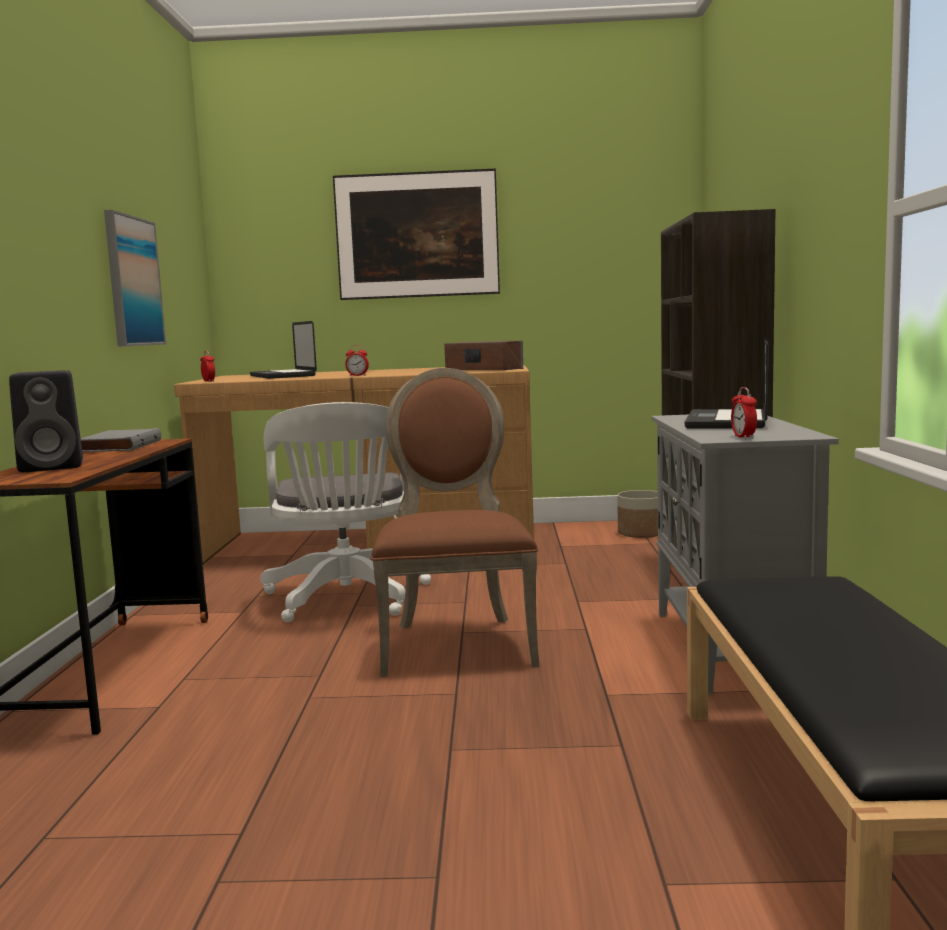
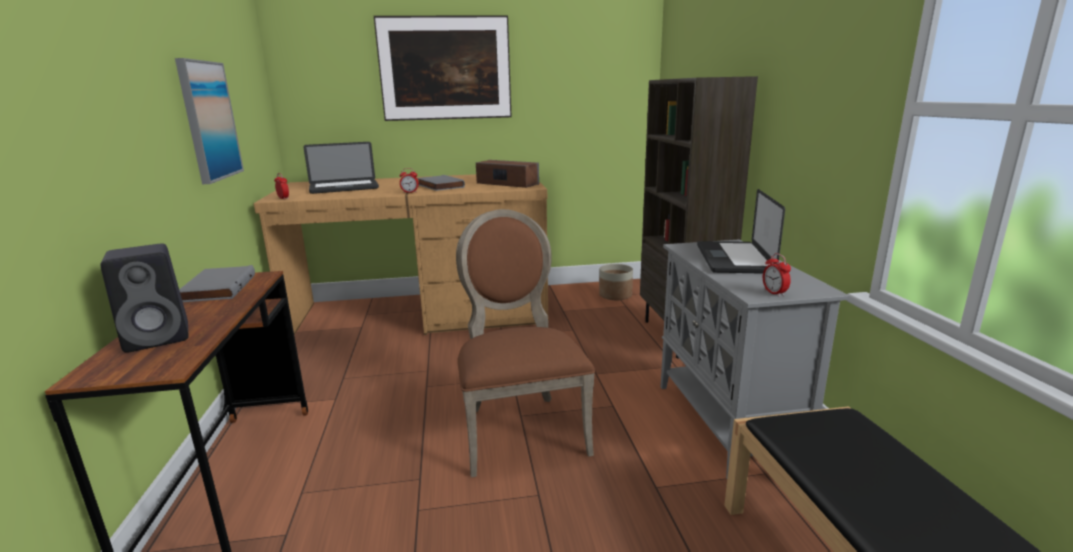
camera: 10 degrees left, 10 degrees up
laptop [250,321,317,379] -> laptop turned 75 degrees counterclockwise [303,142,379,194]
white office chair [260,402,431,622] -> none
none -> grey book [417,175,465,191]

